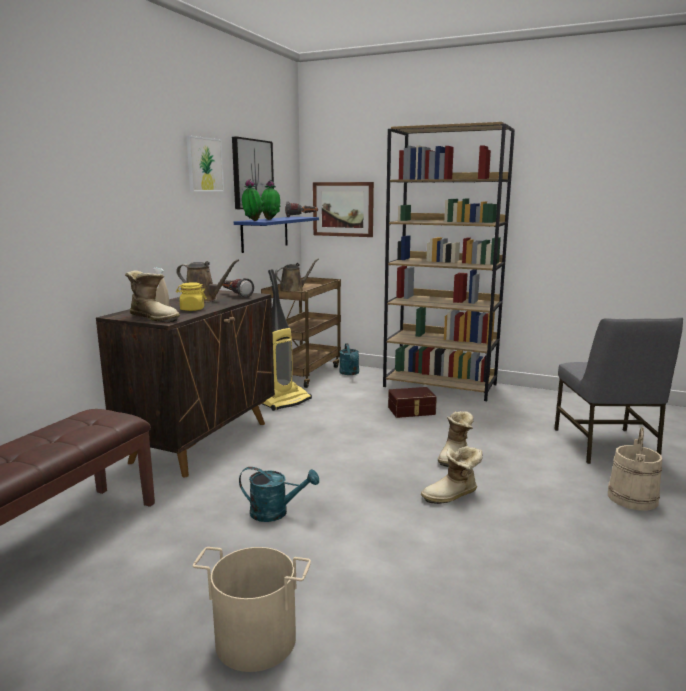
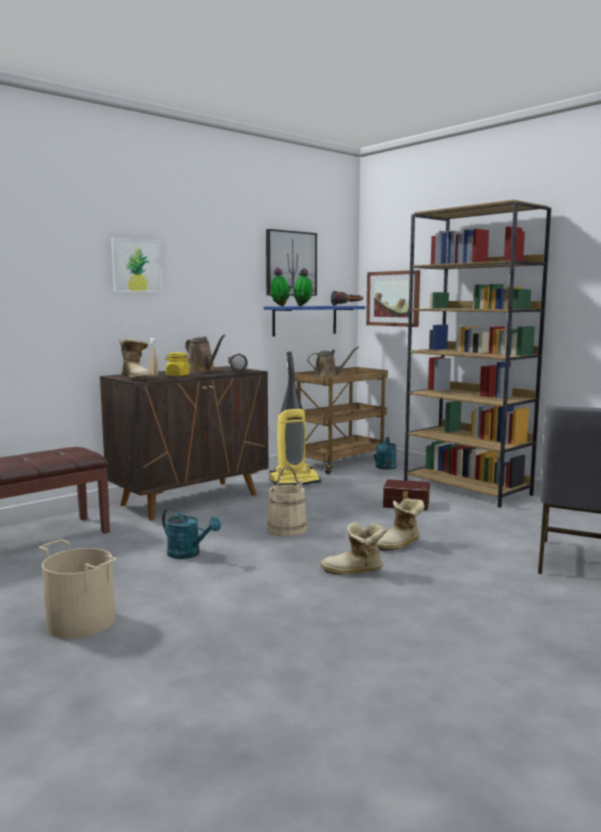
camera: 25 degrees right, 5 degrees down
picture [187,135,224,192] -> picture moved to [111,238,162,293]
beige bucket [608,427,662,511] -> beige bucket moved to [267,466,307,536]

